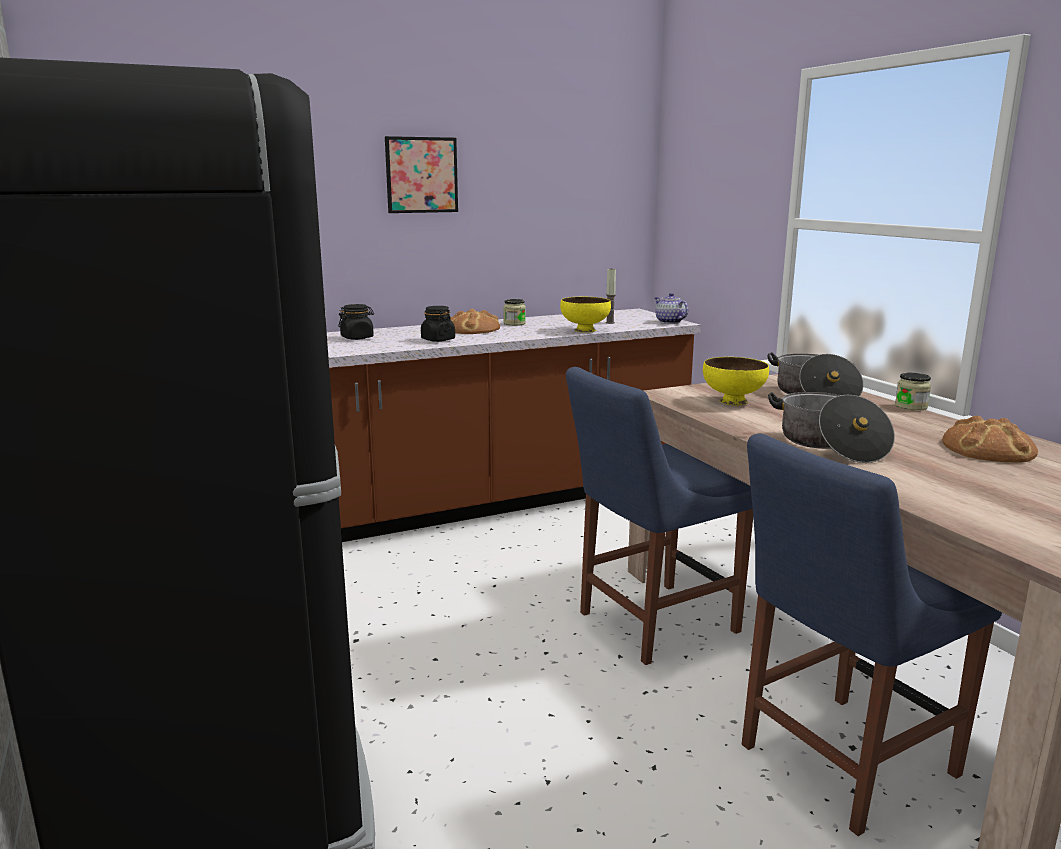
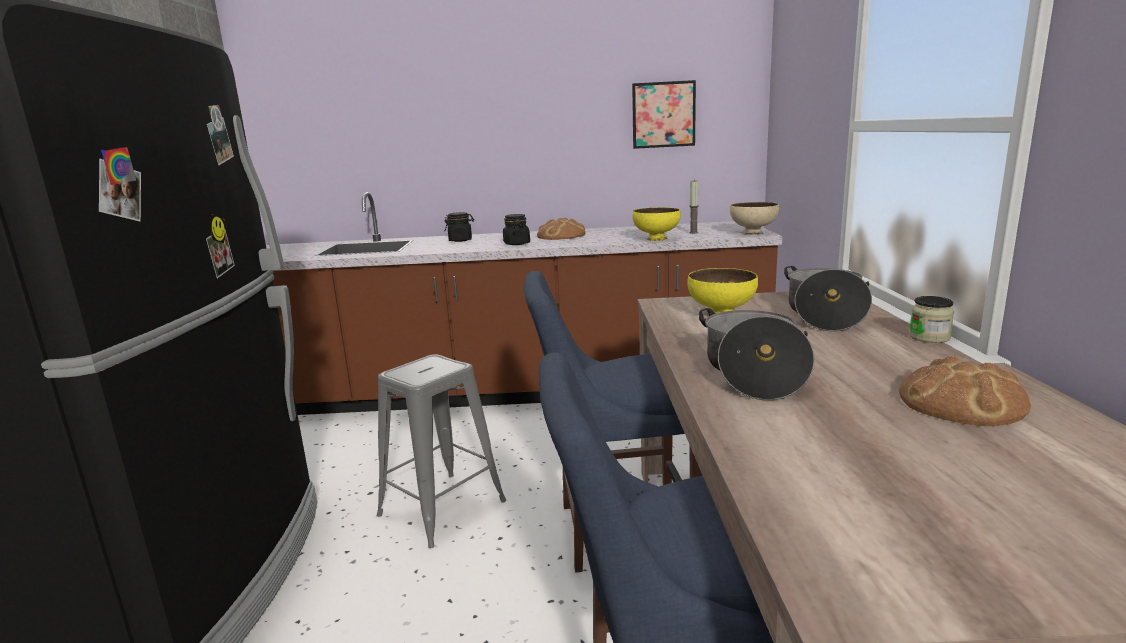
camera: 25 degrees right, 0 degrees up
picture [385,136,458,213] -> picture moved to [632,80,696,149]
jar [503,299,526,326] -> none
teapot [655,293,688,324] -> beige bowl [730,202,779,235]
none -> grey stool [376,354,506,548]

